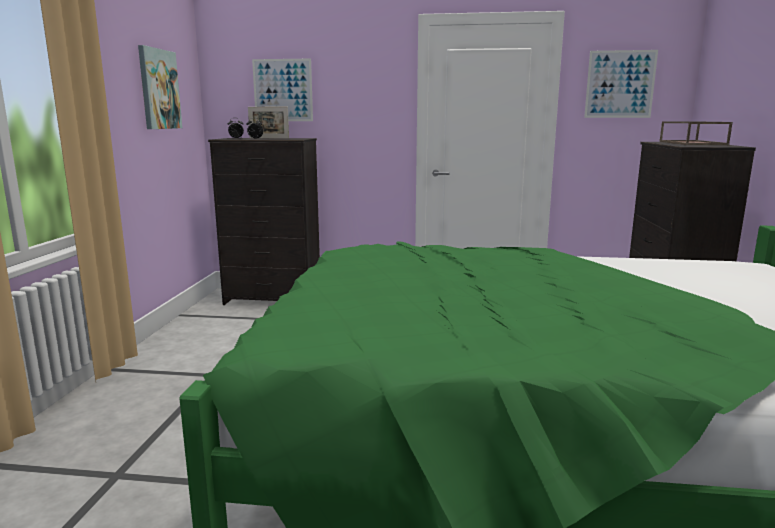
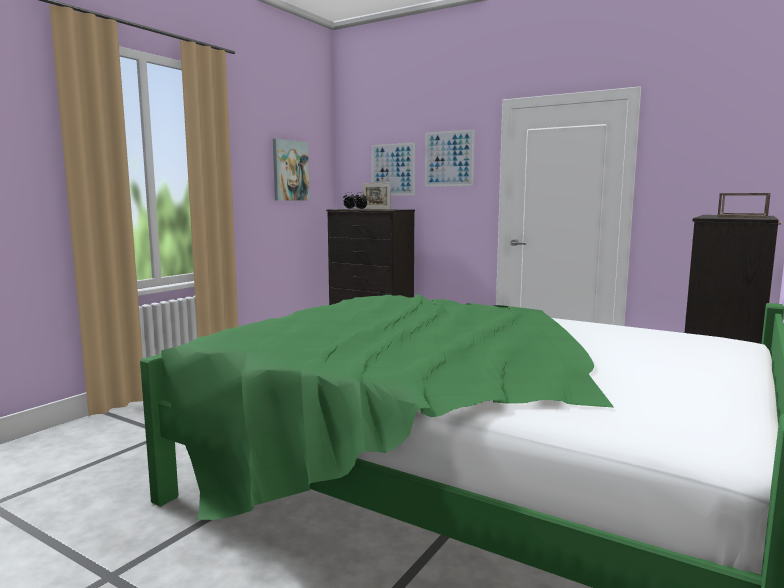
camera: 25 degrees right, 5 degrees down
picture [584,50,658,118] -> picture moved to [425,129,475,186]

